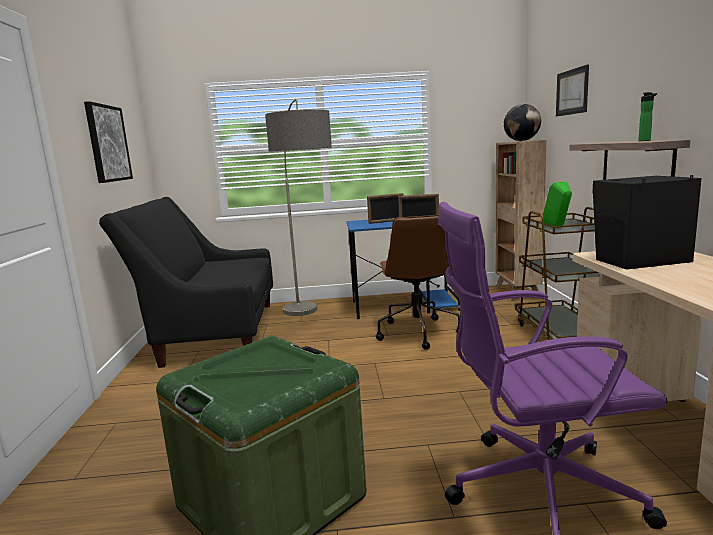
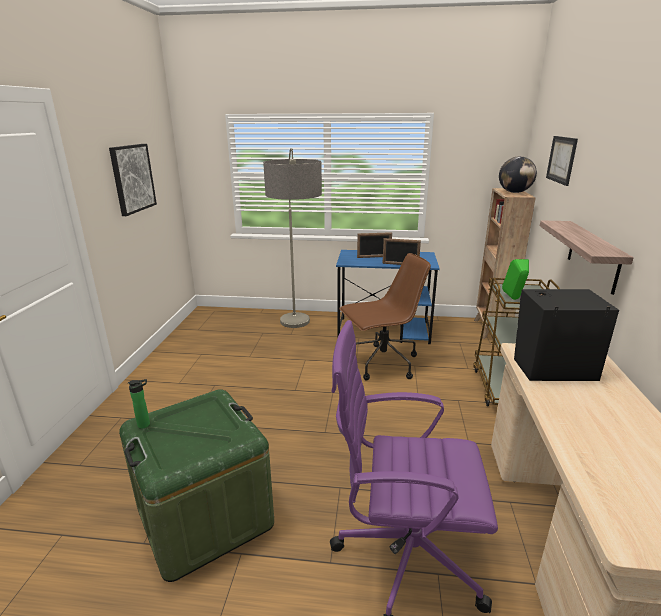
camera: 10 degrees right, 10 degrees up
black sofa [99,197,273,368] -> none
brown office chair [376,214,460,350] -> brown office chair turned 120 degrees counterclockwise [339,253,431,381]
bottle [638,92,657,141] -> bottle moved to [128,379,150,429]

